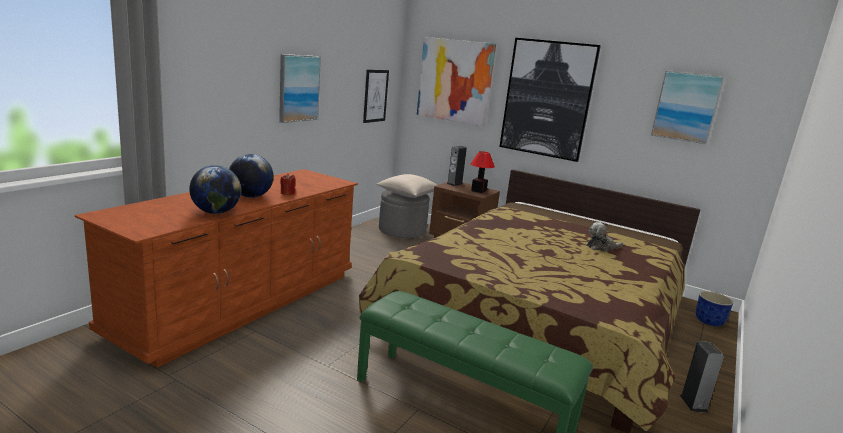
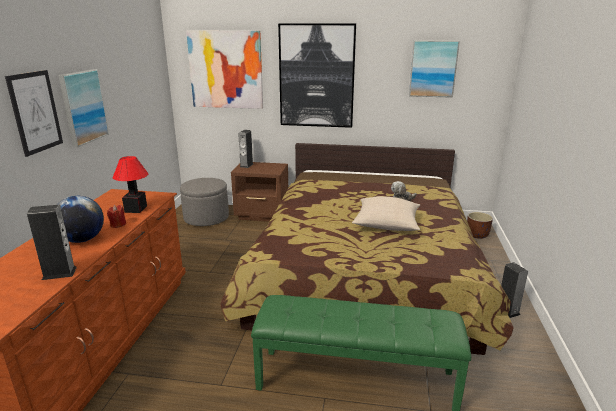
camera: 20 degrees left, 5 degrees up
globe [189,165,241,214] -> speaker [27,205,77,280]
picture [363,70,389,123] -> picture moved to [5,70,63,157]
beige pillow [377,174,437,198] -> beige pillow moved to [352,196,420,231]
table lamp [471,151,495,193] -> table lamp moved to [113,156,148,213]
blue planter [696,291,733,326] -> brown planter [467,212,493,239]

